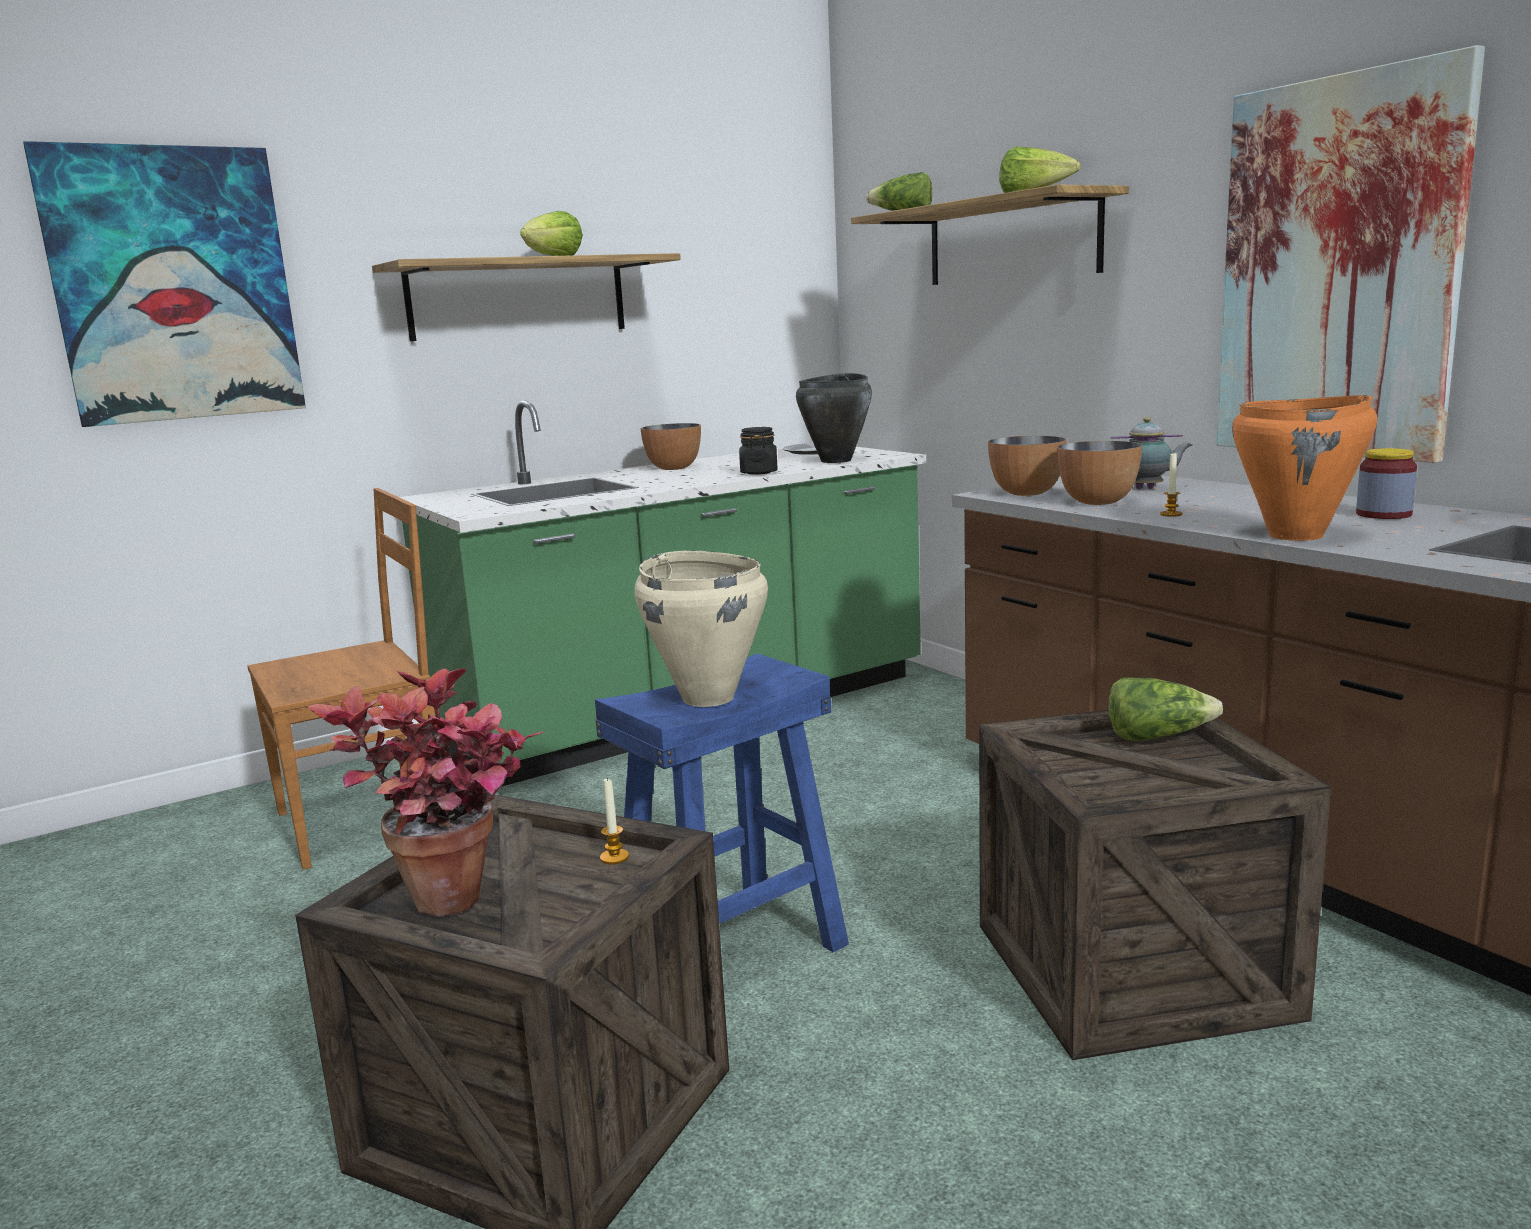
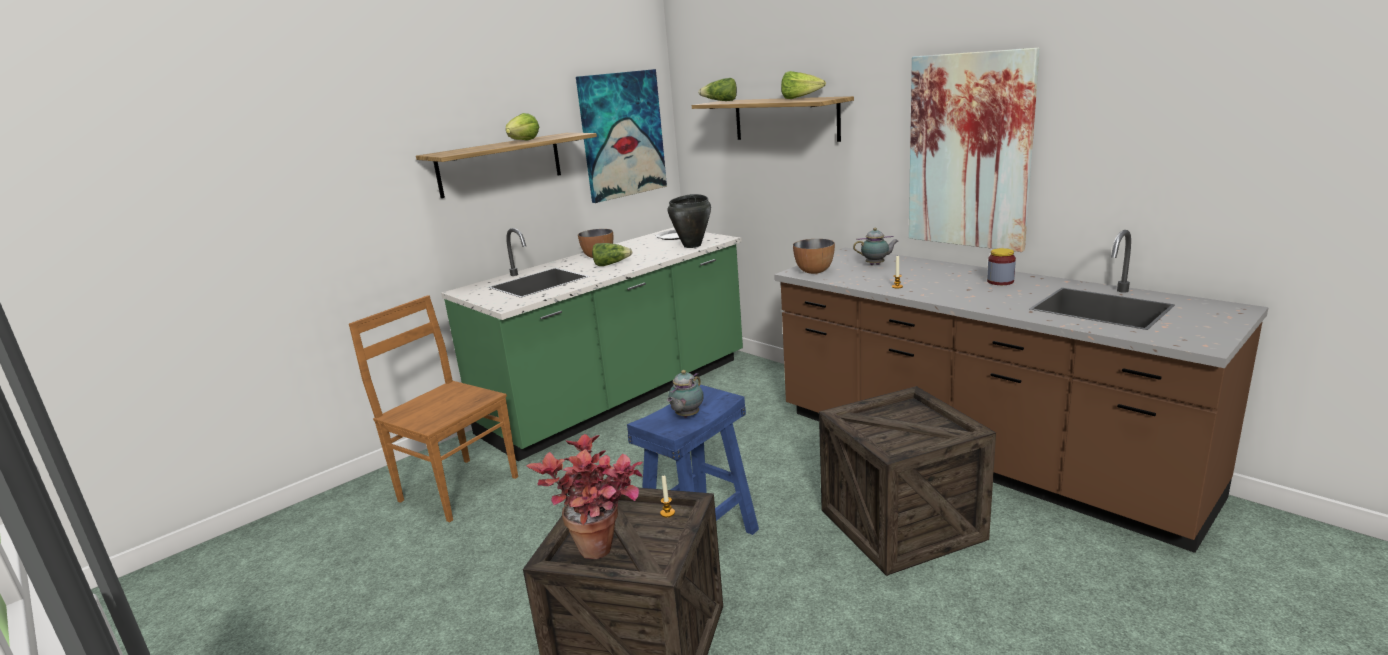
camera: 10 degrees left, 5 degrees up
picture [23,141,306,427] -> picture moved to [576,69,667,203]
brown chair [247,488,435,870] -> brown chair turned 105 degrees counterclockwise [349,295,518,523]
beige cooking pot [634,551,768,707] -> teapot [667,370,704,418]
black jar [739,427,778,475] -> none
bowl [1057,441,1142,505] -> none
lettuce [1108,677,1223,741] -> lettuce moved to [592,243,633,266]
orange cooking pot [1232,395,1377,541] -> none

